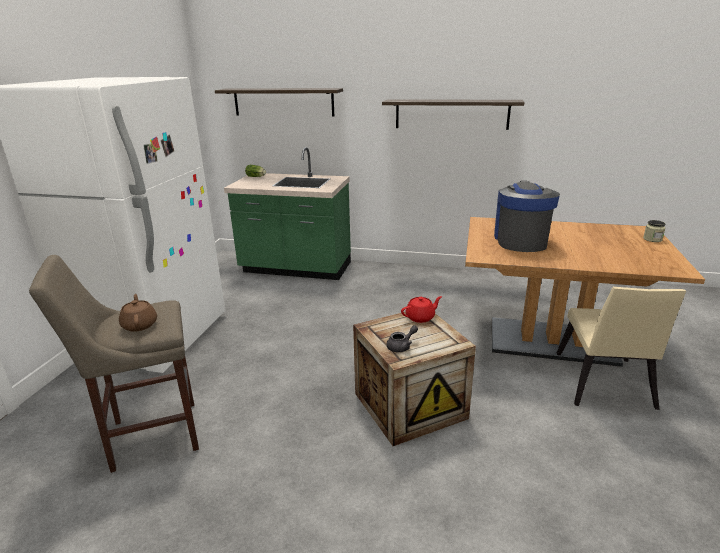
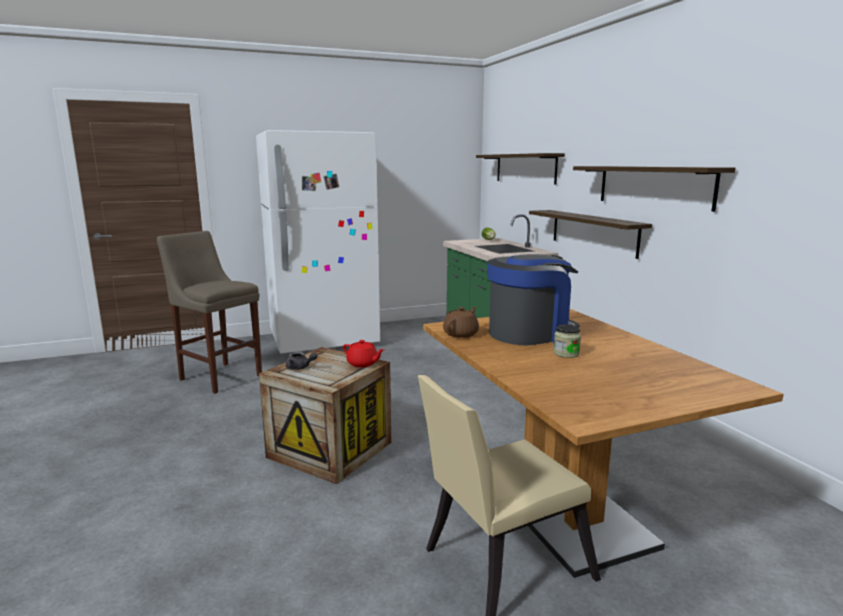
camera: 55 degrees right, 10 degrees down
brown teapot [119,294,157,332] -> brown teapot moved to [443,307,479,338]
jar [643,220,666,242] -> jar moved to [553,325,581,358]
none -> shelf [529,210,652,259]

